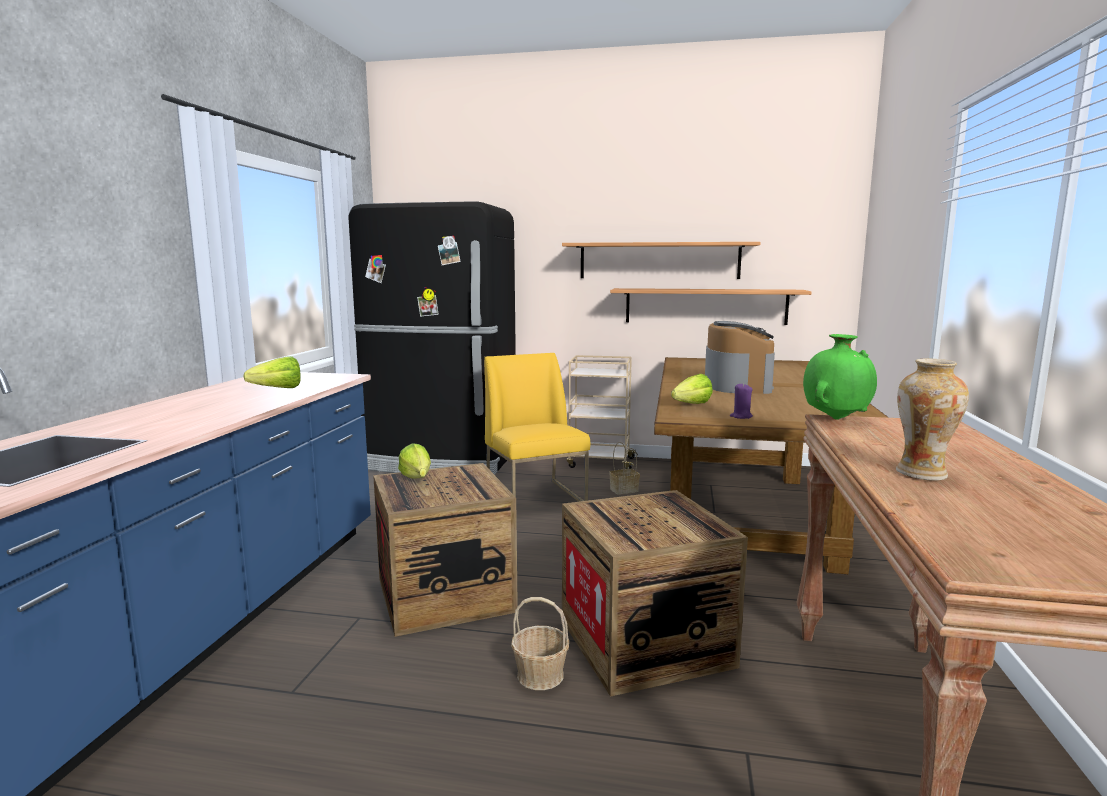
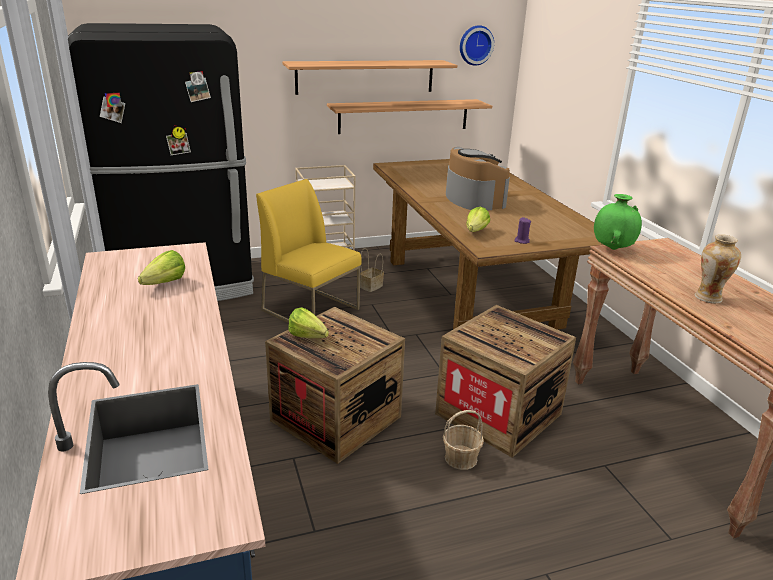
camera: 30 degrees left, 15 degrees up
none -> wall clock [460,25,494,66]

